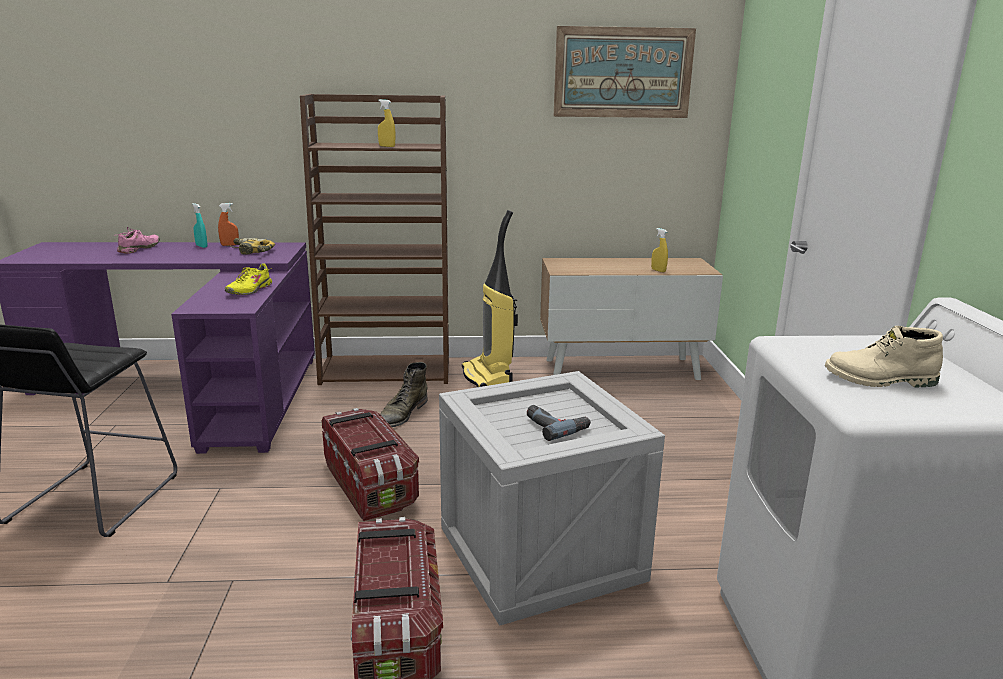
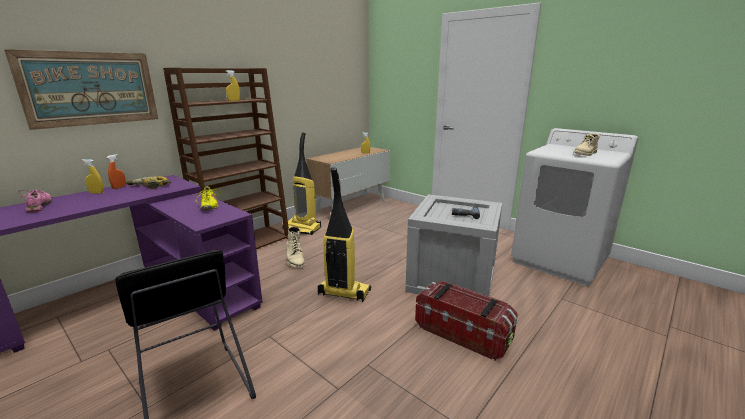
camera: 45 degrees left, 0 degrees up
turquoise spray bottle [192,203,207,248] -> yellow spray bottle [81,159,104,193]
storage box [321,408,419,521] -> vacuum cleaner [318,167,371,302]
green boot [380,362,427,427] -> beige boot [286,227,305,267]
picture [554,26,696,118] -> picture moved to [4,49,158,130]

